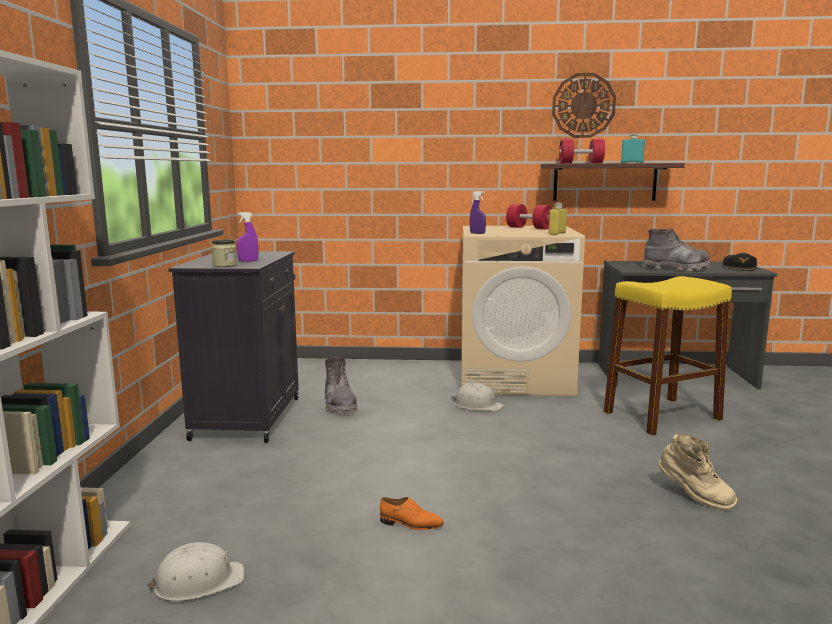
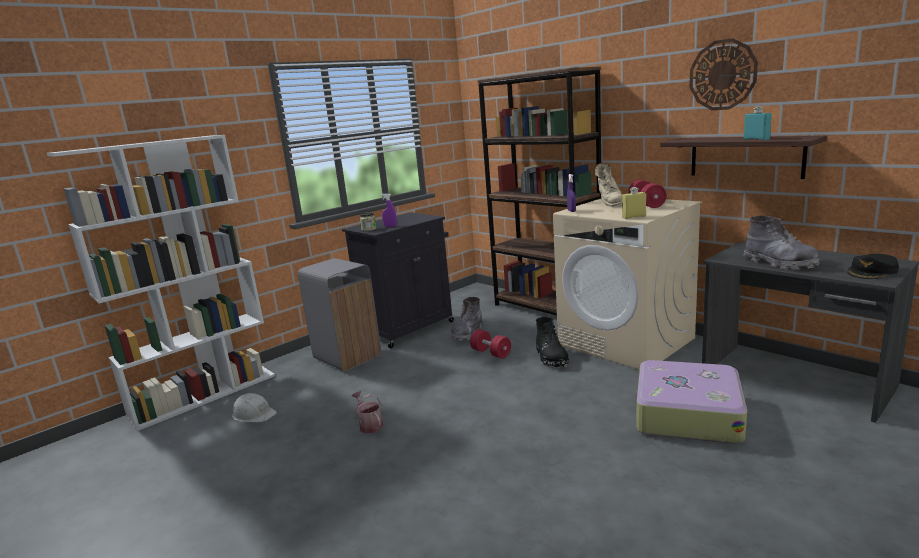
camera: 45 degrees right, 5 degrees up
orange shoe [380,497,444,530] -> watering can [351,391,383,433]
white hard hat [451,383,504,411] -> black boot [536,317,569,368]
red dumbbell [559,139,605,163] -> red dumbbell moved to [470,329,511,359]
yellow stool [604,276,732,436] -> suitcase [637,360,747,444]
beige boot [658,434,737,511] -> beige boot moved to [594,163,622,207]
none -> grey trash can [298,258,381,371]
none -> brown bookcase [478,66,601,316]

